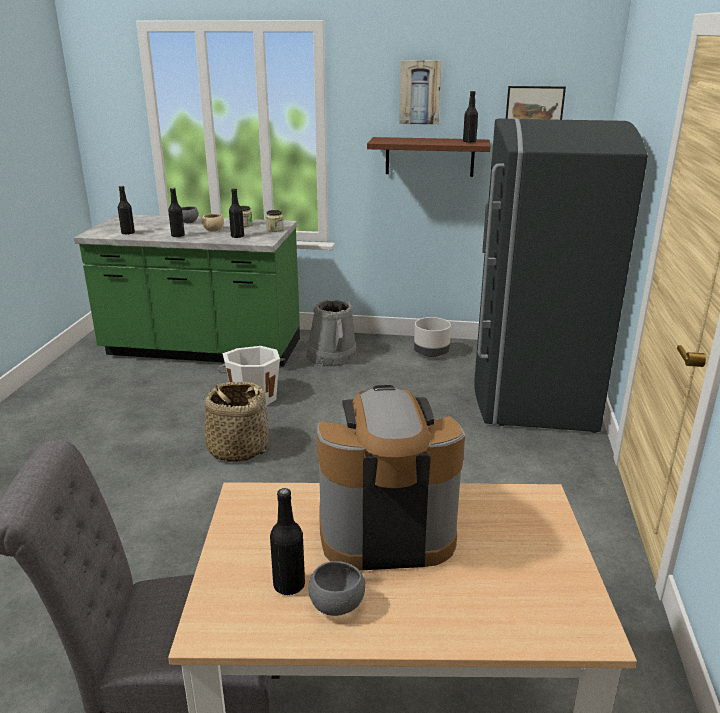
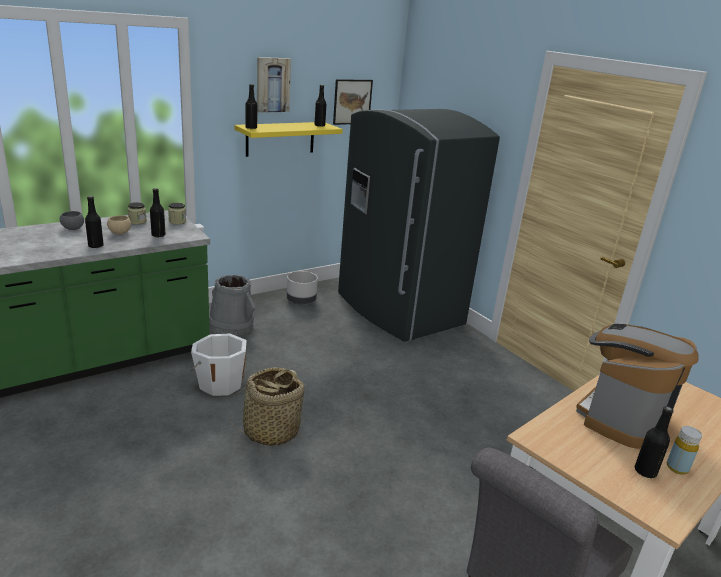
camera: 45 degrees left, 0 degrees up
black bottle [118,186,135,235] -> black bottle moved to [246,84,258,129]
grey bowl [308,561,365,616] -> yellow bottle [667,426,702,475]
brown shelf [367,137,490,177] -> yellow shelf [234,122,343,157]

